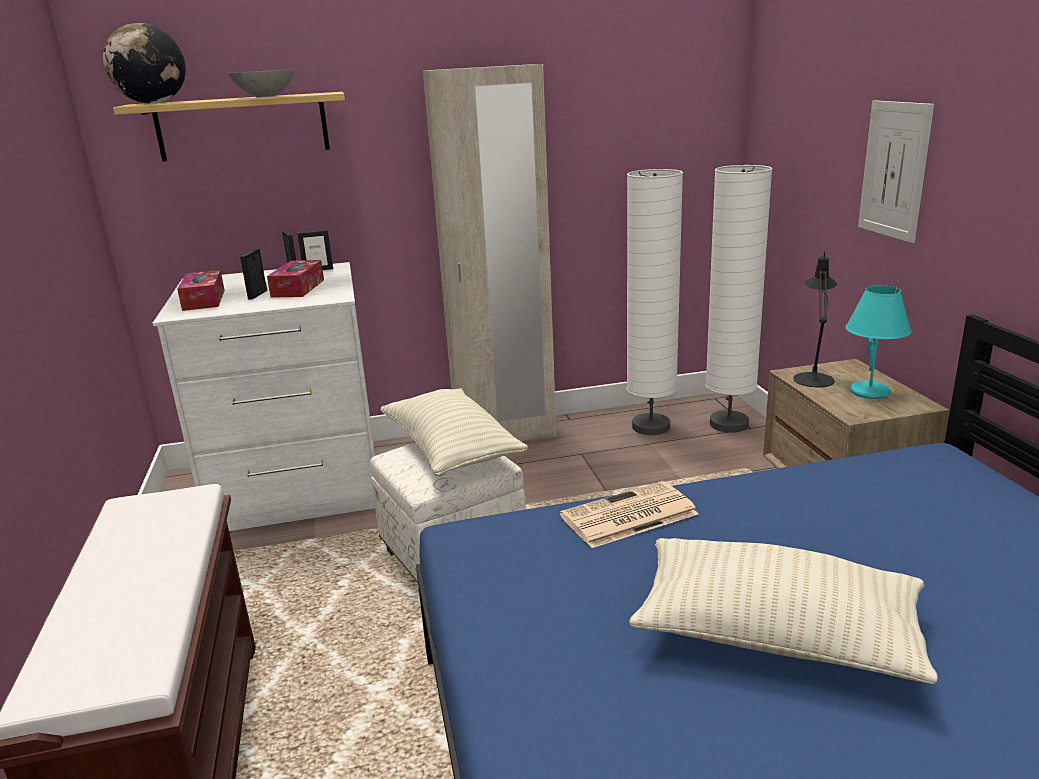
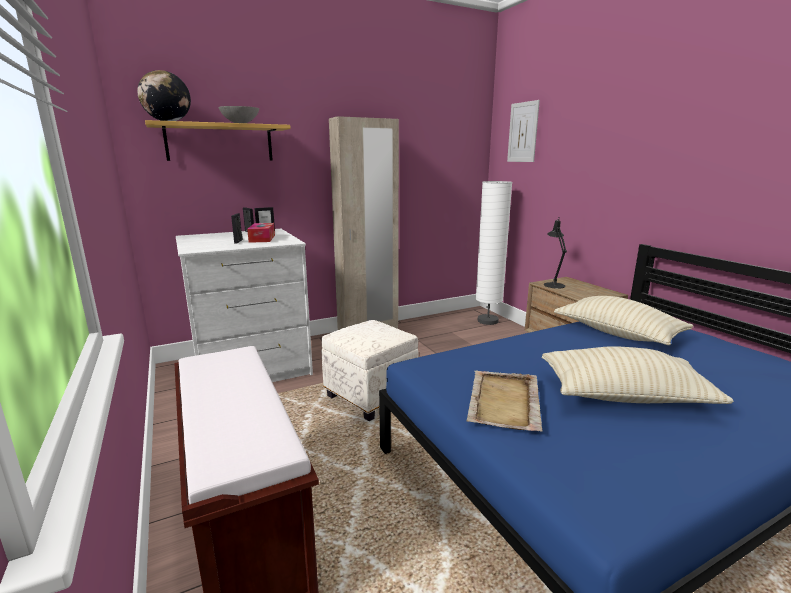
camera: 15 degrees left, 5 degrees down
tissue box [177,270,225,311] -> none
beige pillow [380,388,528,476] -> beige pillow moved to [554,296,693,345]
newspaper [560,481,699,548] -> none
white floor lamp [627,169,683,435] -> none
turquoise table lamp [845,285,911,399] -> none
picture [858,100,934,243] -> picture moved to [507,100,540,162]
none -> beige tray [467,370,542,431]

